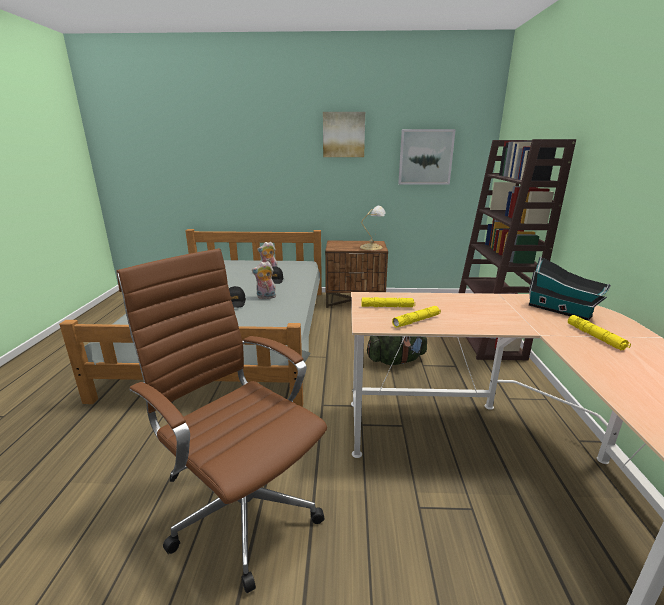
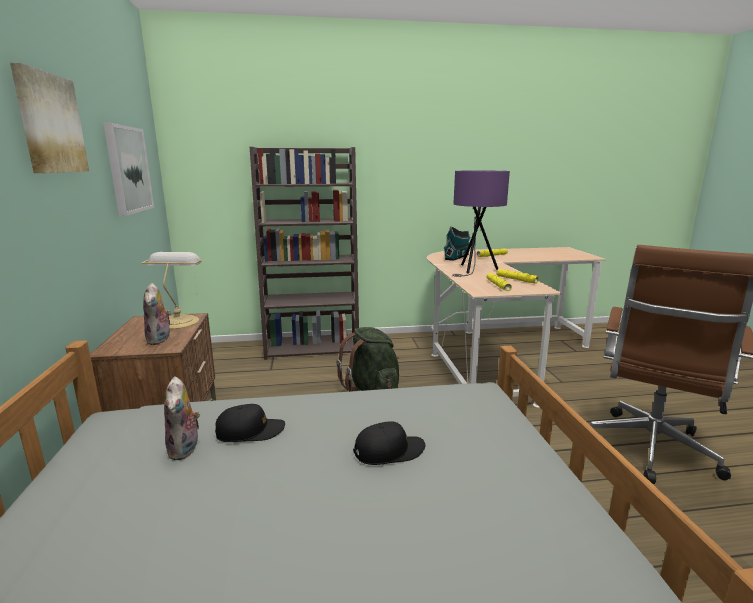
camera: 100 degrees left, 5 degrees down
plush toy [252,261,276,299] -> plush toy moved to [143,283,171,345]
none -> purple table lamp [452,171,510,277]

